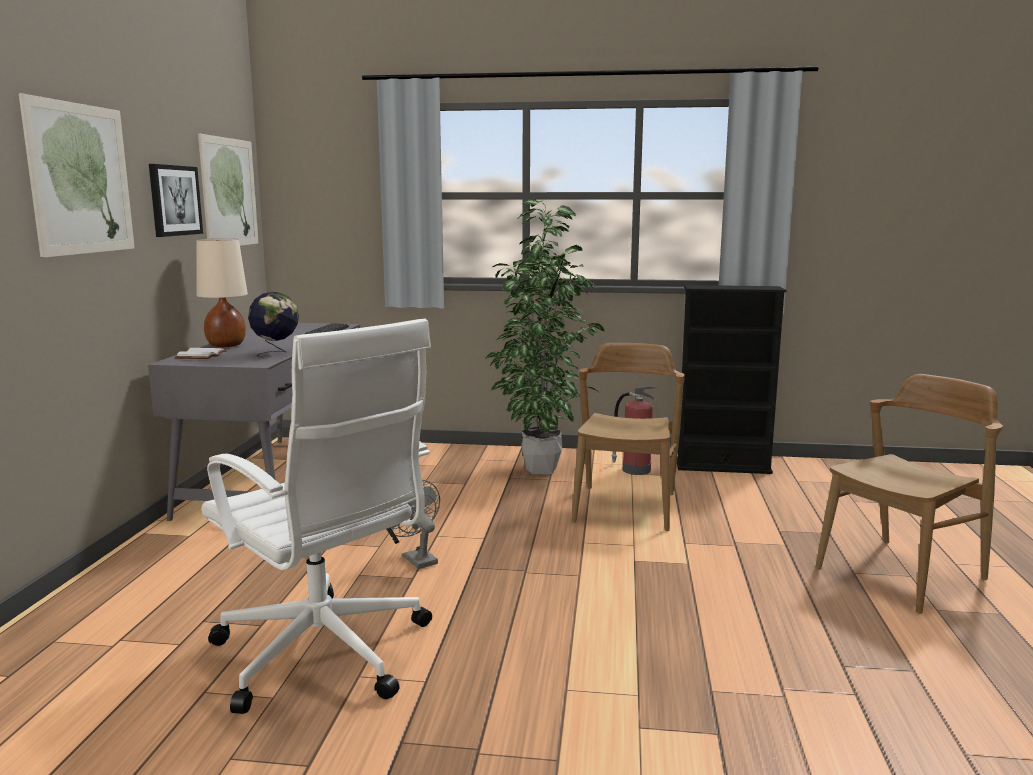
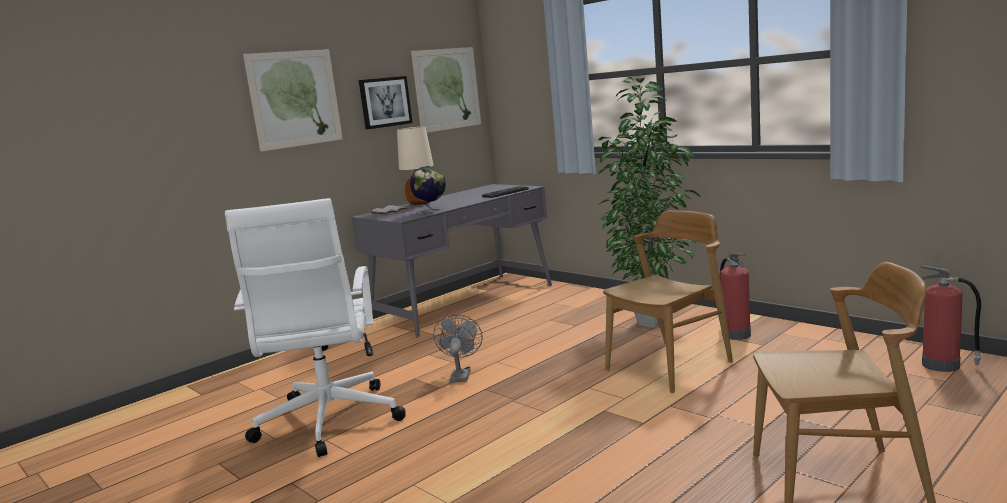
camera: 40 degrees right, 0 degrees up
black bookcase [677,285,787,474] -> none
none -> fire extinguisher [920,264,981,372]

